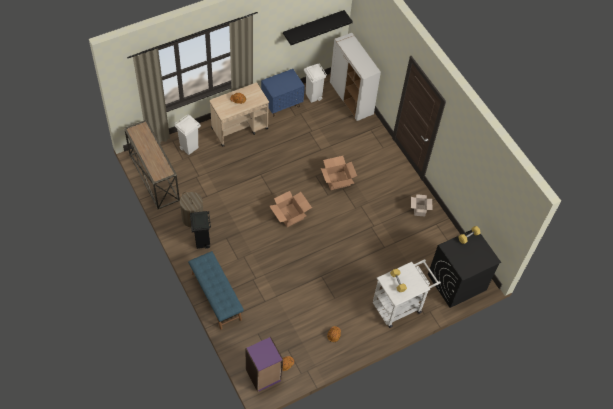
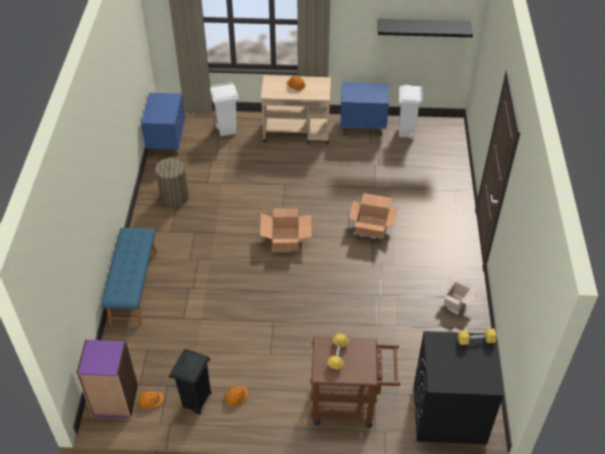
camera: 35 degrees right, 10 degrees down
console table [124,120,180,209] -> blue nightstand [141,93,185,156]
black trash can [190,211,211,249] -> black trash can moved to [169,349,212,414]
white cabinet [330,33,381,121] -> none
white cart [372,259,441,328] -> brown cart [310,336,400,428]

